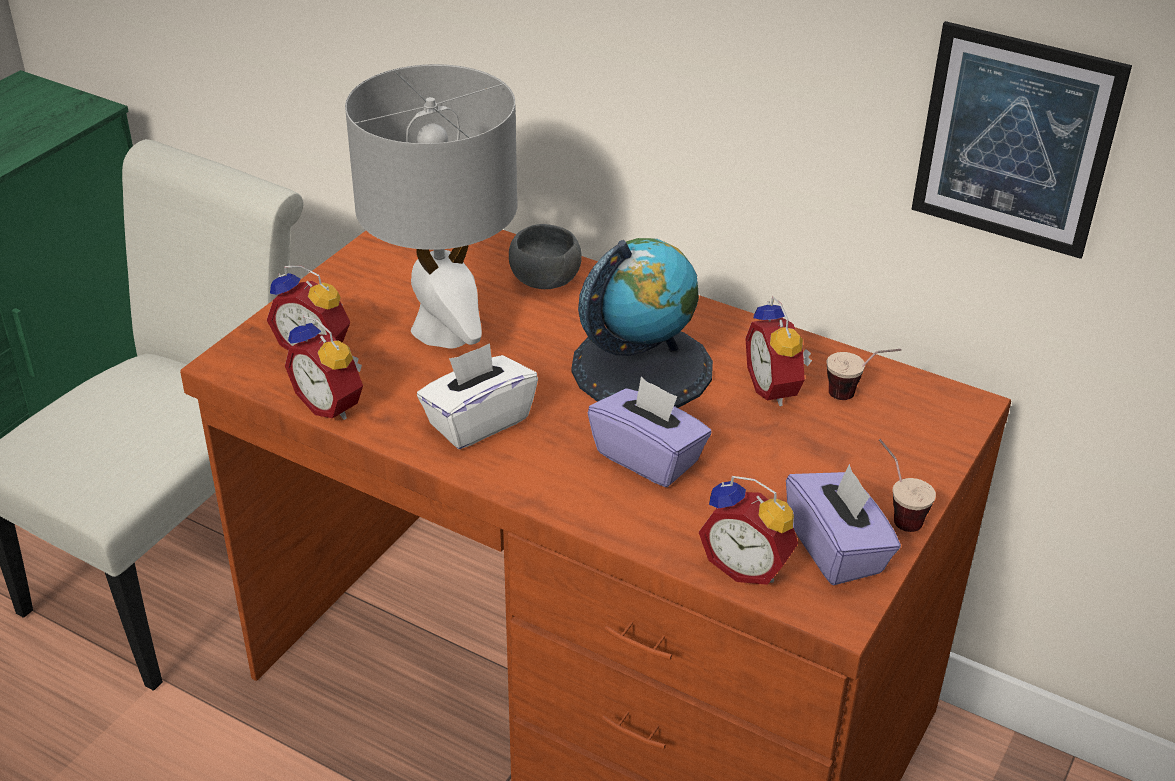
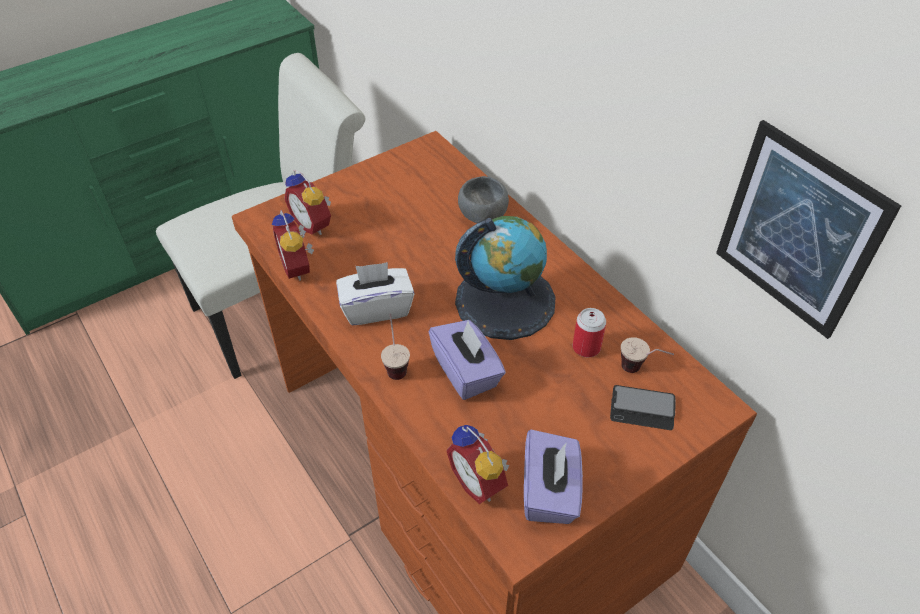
camera: 25 degrees right, 10 degrees up
grey table lamp [345,64,517,349] -> none
alarm clock [745,296,812,406] -> can [573,308,606,357]
cup [879,439,936,532] -> cup moved to [381,313,410,380]
none -> phone [610,385,676,430]

